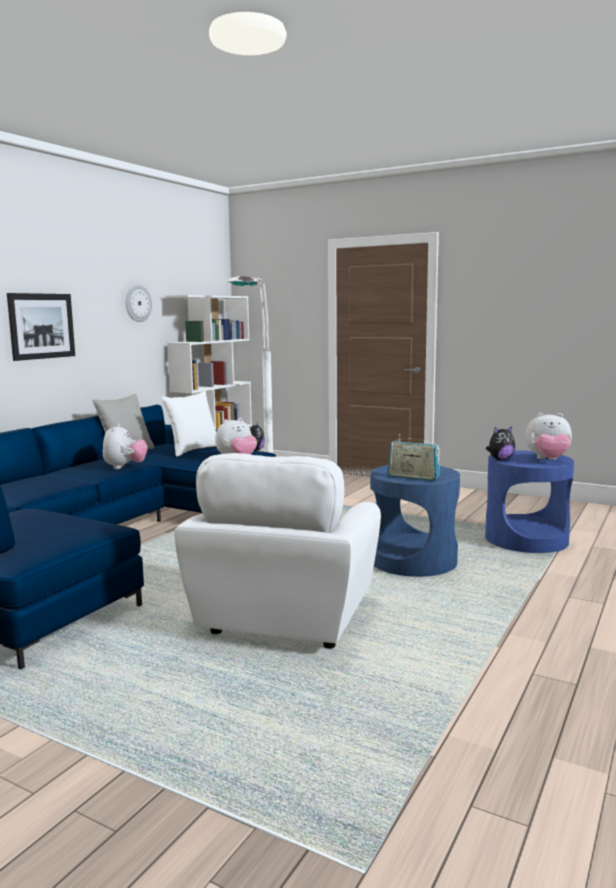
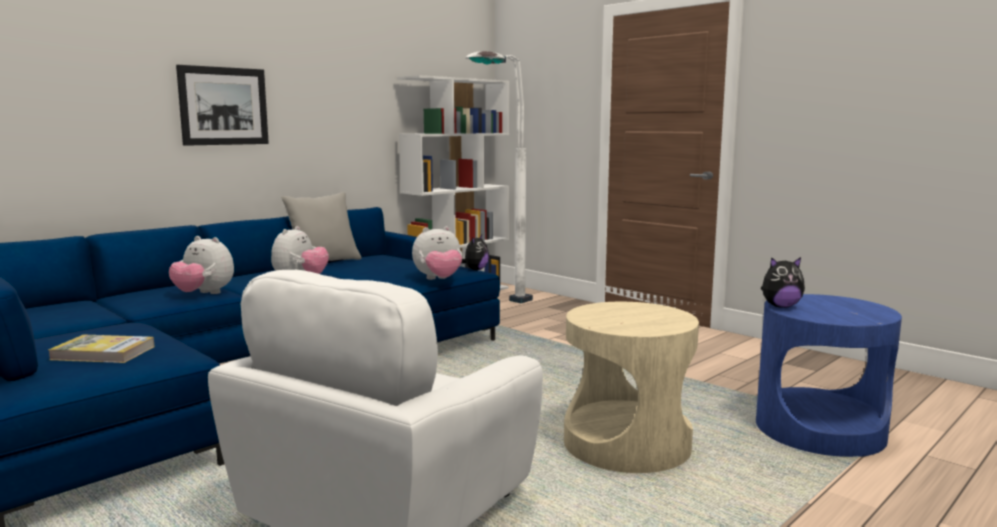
camera: 15 degrees right, 0 degrees up
wall clock [126,285,152,322] -> none
white pillow [161,391,216,457] -> none
blue side table [370,465,460,577] -> beige side table [564,302,699,473]
radio [387,434,440,481] -> none
plush toy [525,413,572,460] -> plush toy moved to [169,236,234,294]
none -> book [48,335,155,363]

